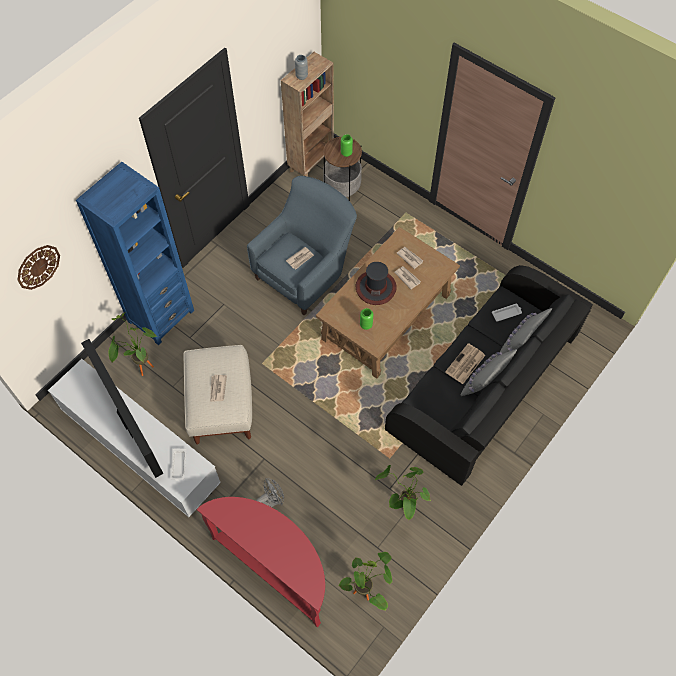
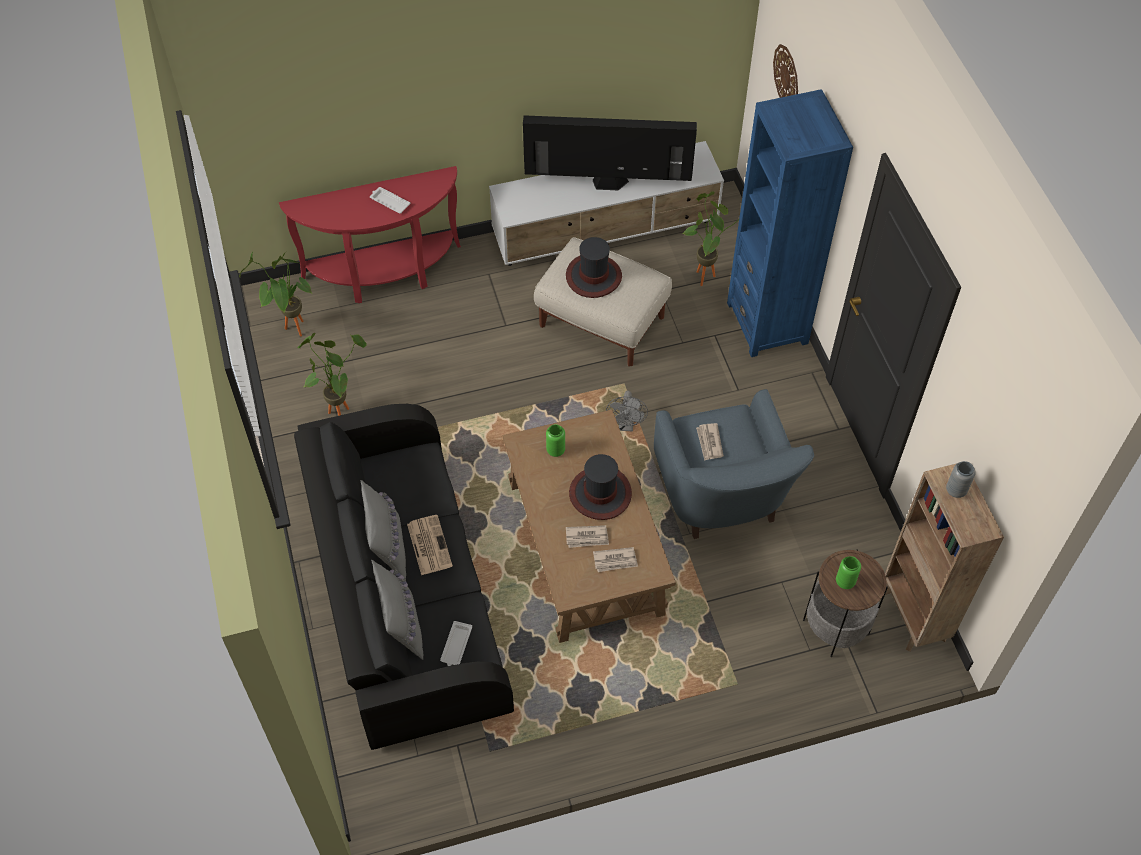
camera: 125 degrees right, 5 degrees down
white tray [170,449,186,481] -> white tray moved to [370,187,410,214]
newspaper [210,375,227,402] -> hat [566,237,622,298]
grey fan [256,478,284,507] -> grey fan moved to [606,391,648,432]

